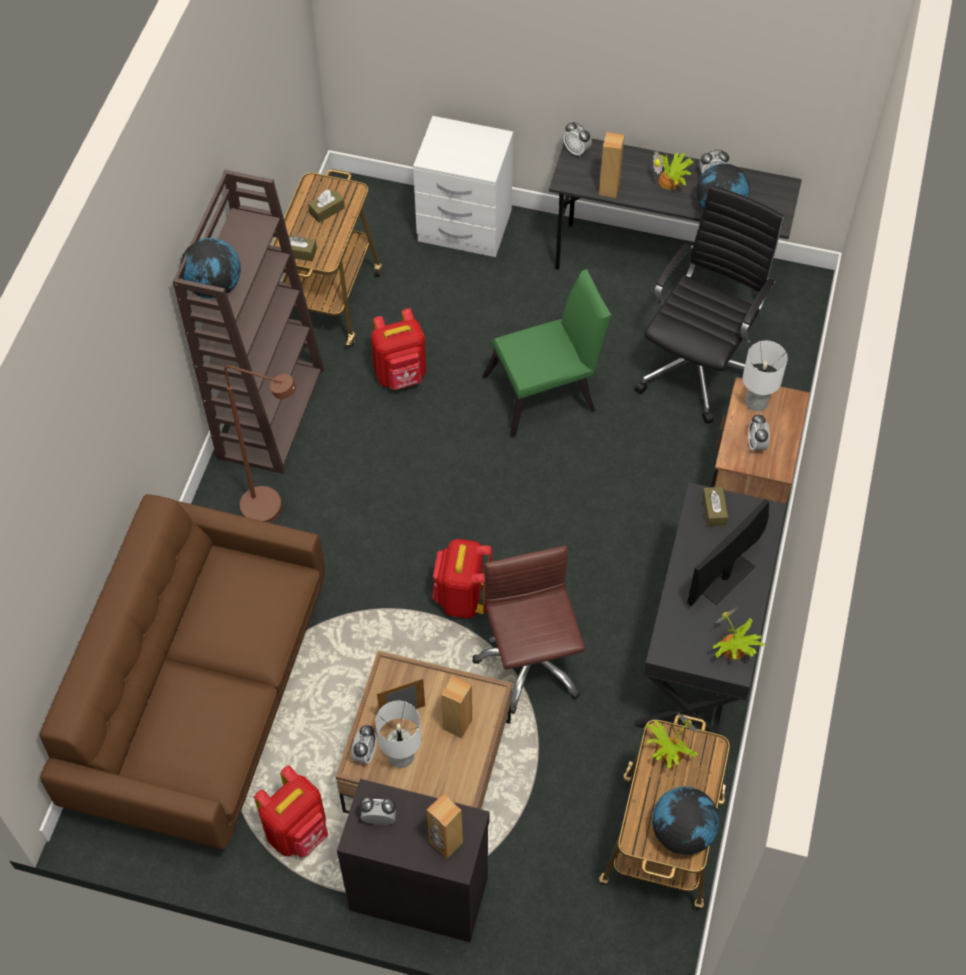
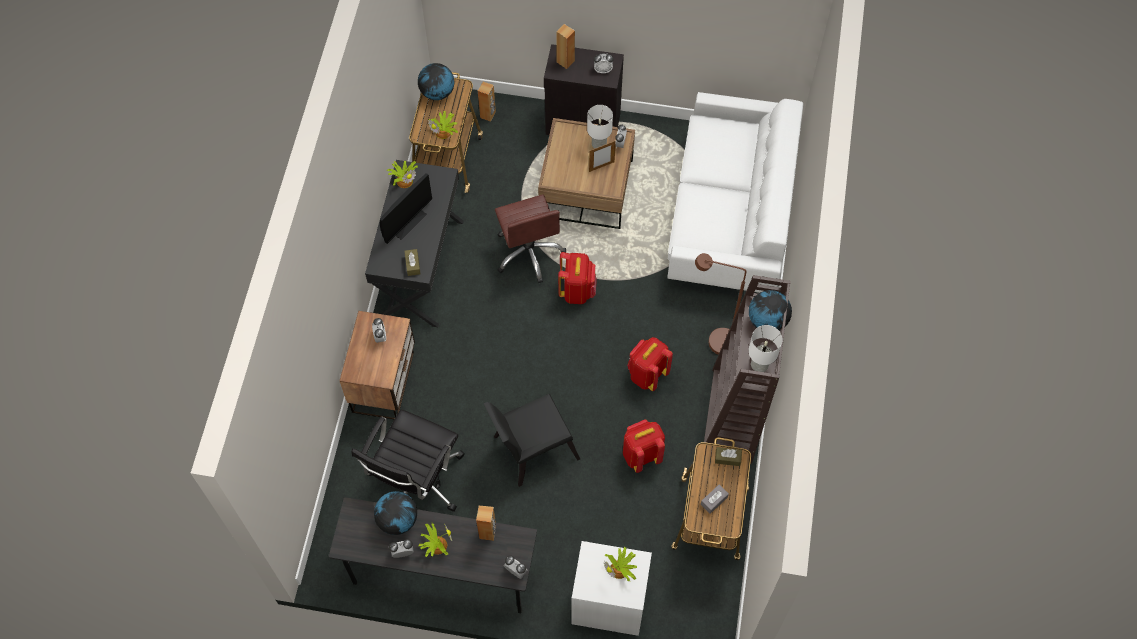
camera: 175 degrees right, 5 degrees up
brown sofa [40,494,325,849] -> white sofa [668,92,803,293]
red backpack [254,766,328,857] -> red backpack moved to [627,337,673,391]
brown tissue box [308,189,345,223] -> grey tissue box [701,485,729,514]
brown speaker [442,676,472,739] -> brown speaker moved to [478,82,496,122]
green chair [482,269,611,438] -> black chair [483,394,580,487]
white table lamp [743,341,788,411] -> white table lamp moved to [748,325,782,372]
none -> potted plant [604,547,637,581]

